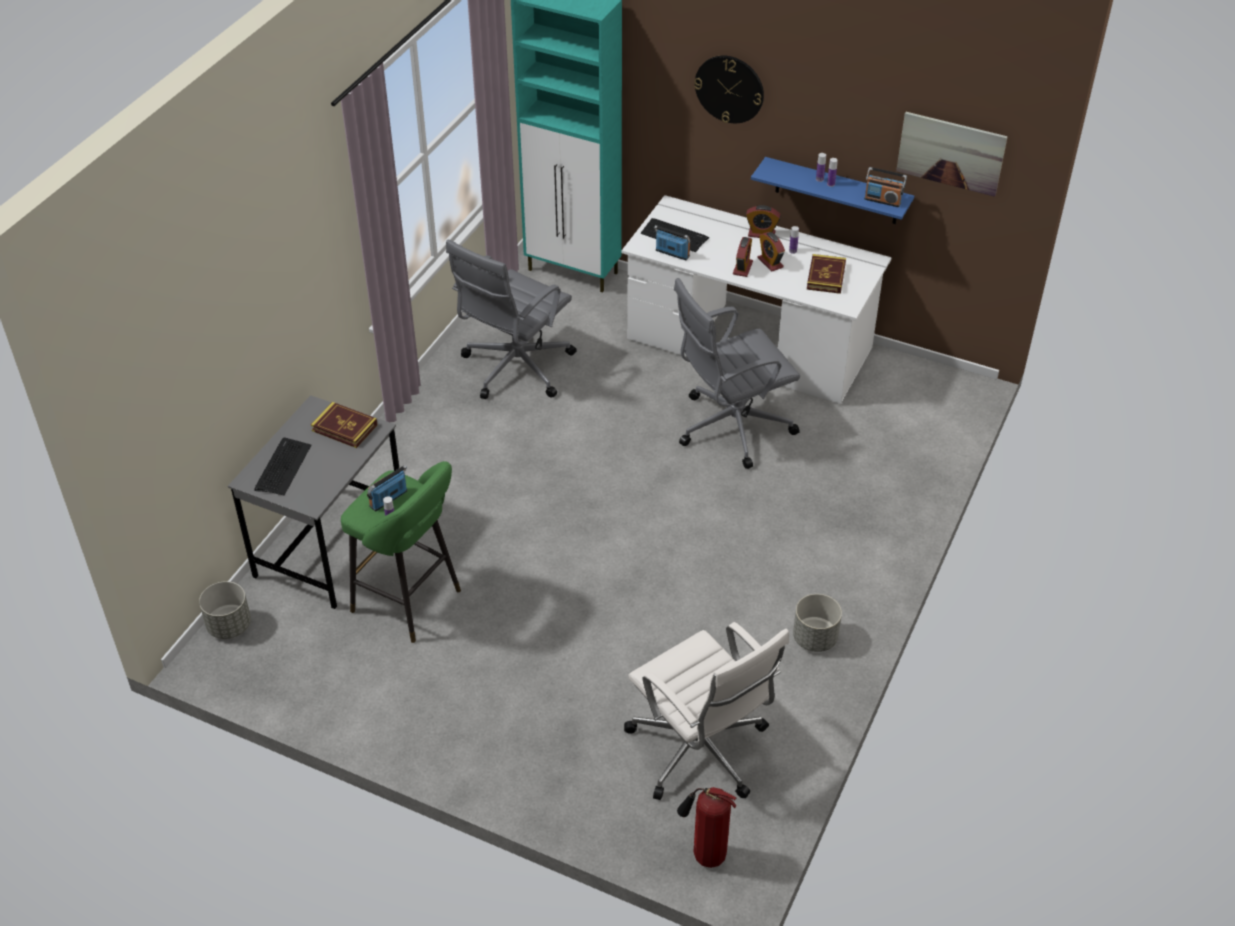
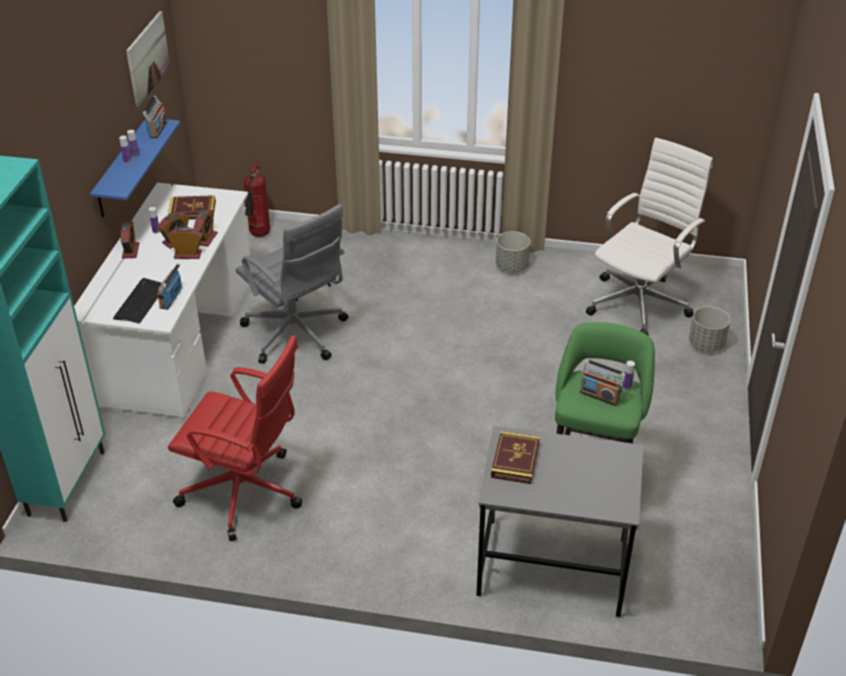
camera: 105 degrees left, 5 degrees down
grey planter [199,581,251,639] -> grey planter moved to [689,306,731,352]
keyboard [254,438,311,495] -> none
grey office chair [446,239,577,399] -> red office chair [168,335,302,541]
fire extinguisher [677,787,737,868] -> fire extinguisher moved to [244,160,270,237]
wall clock [694,55,764,123] -> none
none -> alarm clock [194,209,218,247]

